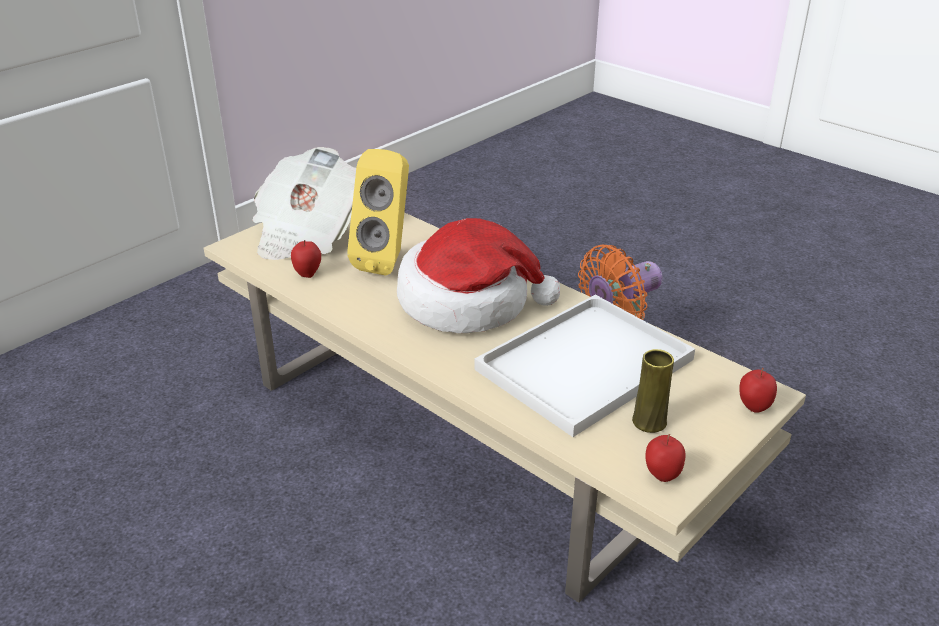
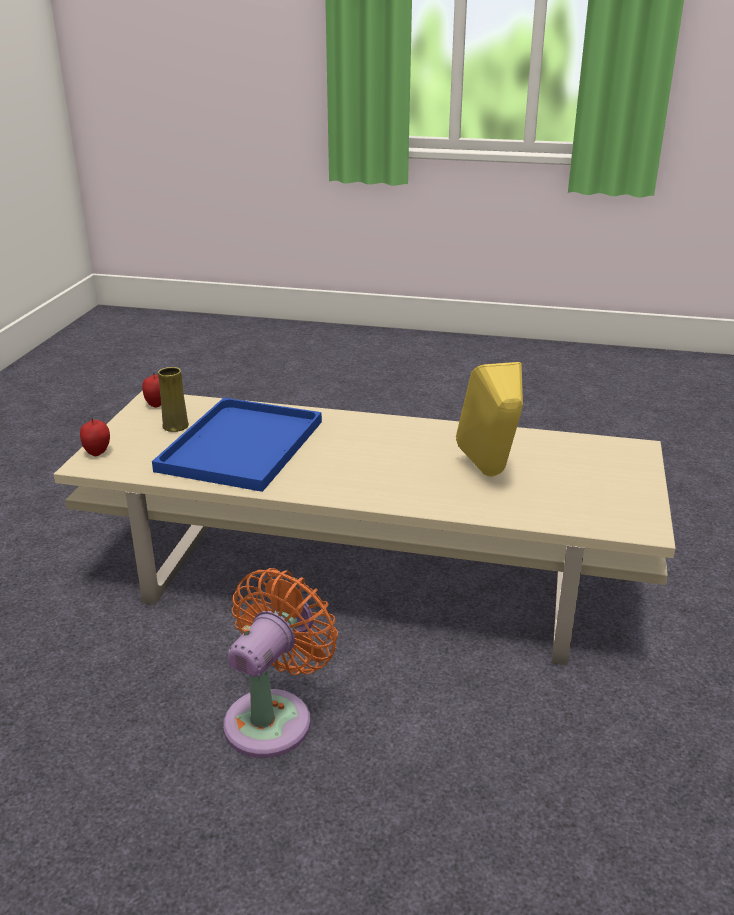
camera: 150 degrees right, 5 degrees down
newspaper [252,147,356,260] -> none
apple [291,240,321,278] -> none
hat [397,218,560,333] -> none
white tray [474,295,695,437] -> blue tray [152,398,322,492]

